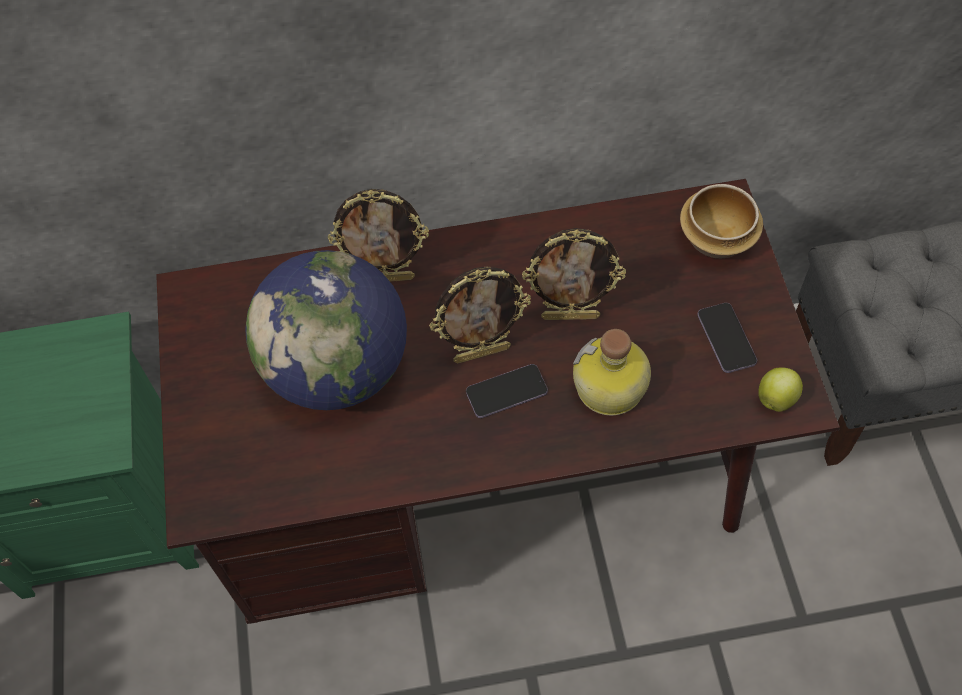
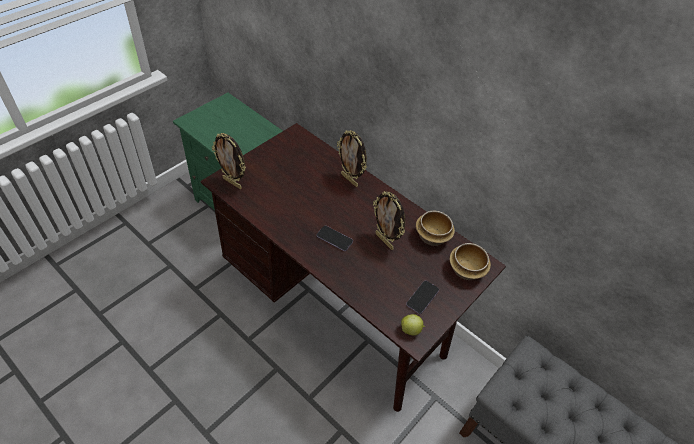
camera: 45 degrees right, 10 degrees down
globe [245,250,407,410] -> none
picture frame [429,266,531,364] -> picture frame moved to [212,133,246,189]
bottle [573,329,651,416] -> none
none -> bowl [416,211,455,246]

